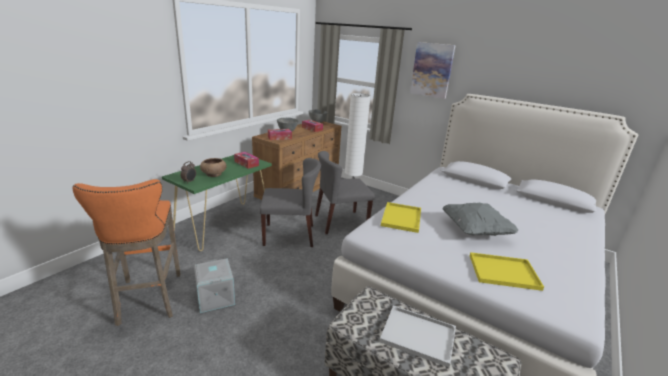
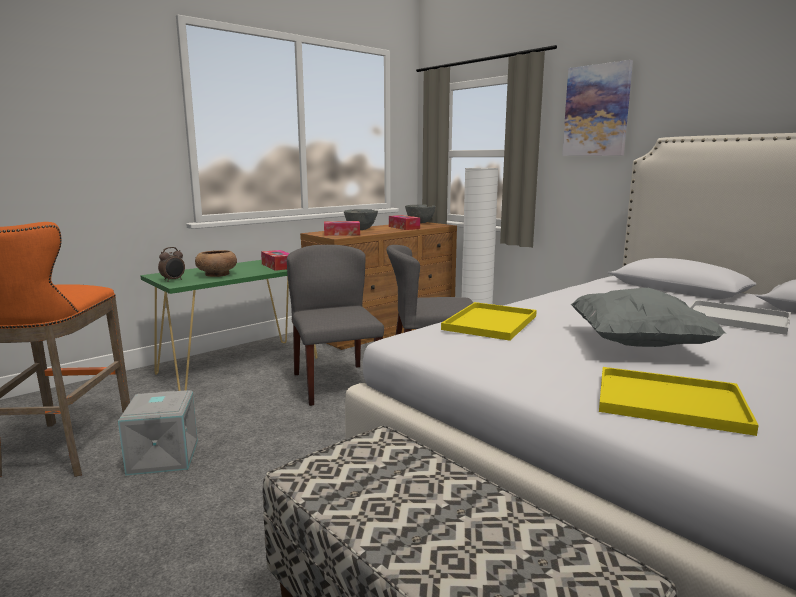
camera: 15 degrees right, 10 degrees down
grey chair [260,158,321,247] -> grey chair turned 120 degrees counterclockwise [287,245,384,406]
white tray [380,306,456,367] -> white tray moved to [690,300,791,335]

